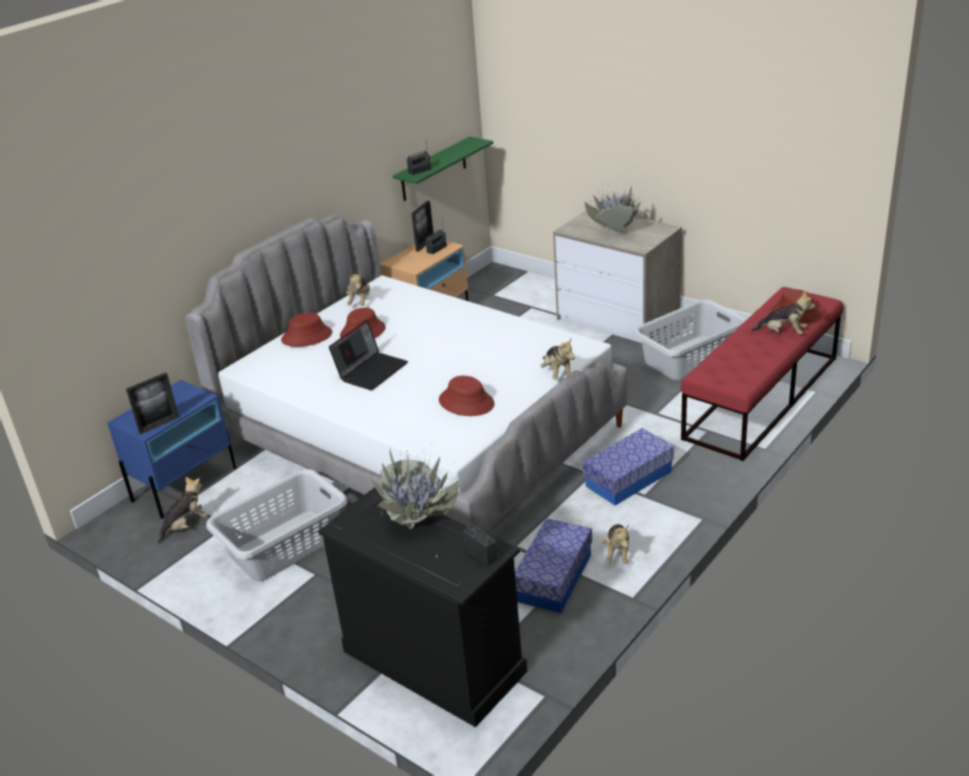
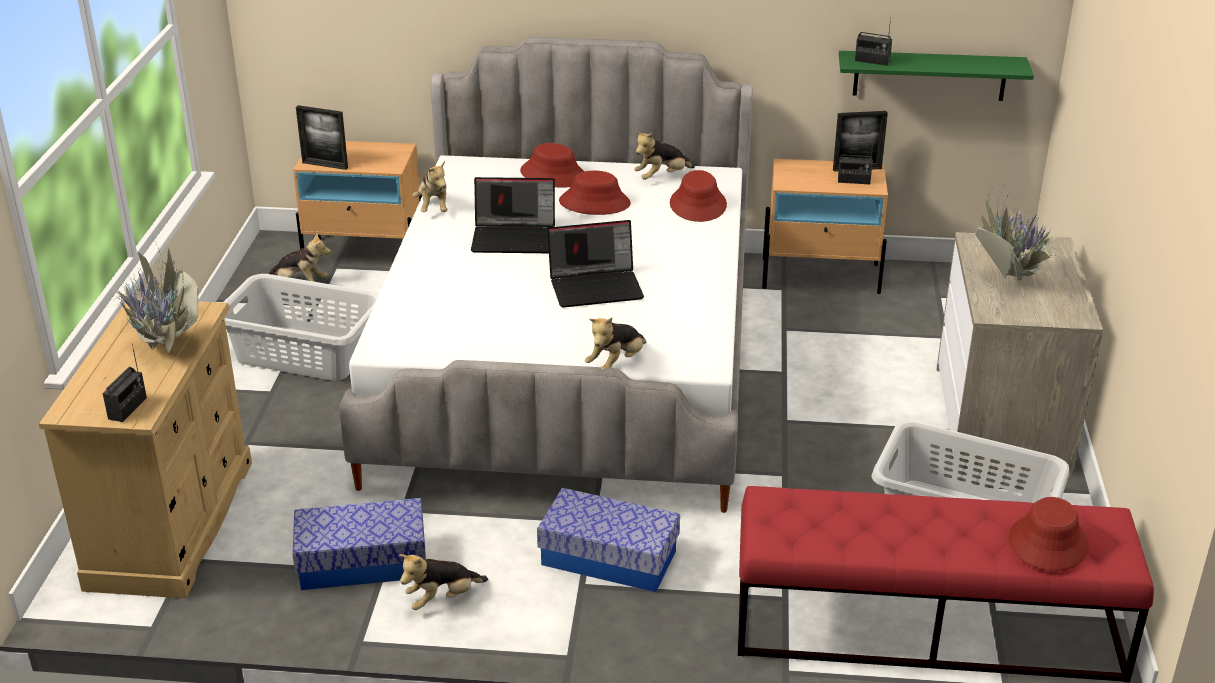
camera: 55 degrees right, 0 degrees up
blue nightstand [107,380,236,519] -> beige nightstand [293,141,422,249]
black dresser [318,487,527,727] -> beige dresser [39,298,252,599]
red hat [439,376,494,416] -> red hat moved to [670,170,727,222]
plush toy [752,291,815,334] -> plush toy moved to [413,161,447,212]
none -> laptop [547,220,644,308]

